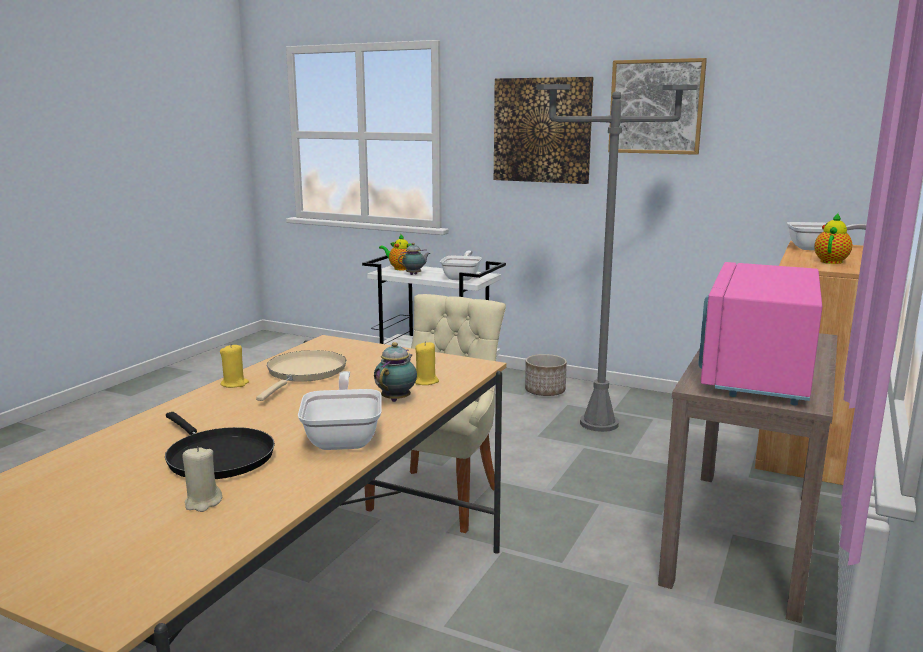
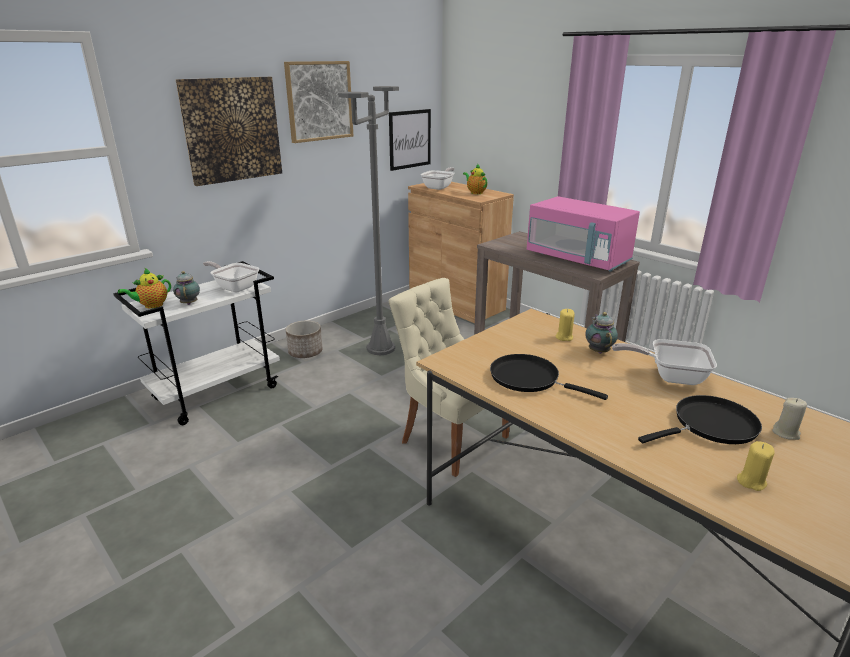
camera: 70 degrees left, 10 degrees up
yellow candle [220,345,249,388] -> yellow candle moved to [737,441,774,491]
beige frying pan [256,350,346,401] -> black frying pan [490,354,608,400]
teapot [374,342,417,402] -> teapot turned 45 degrees clockwise [585,312,618,354]
none -> picture [389,109,431,171]

